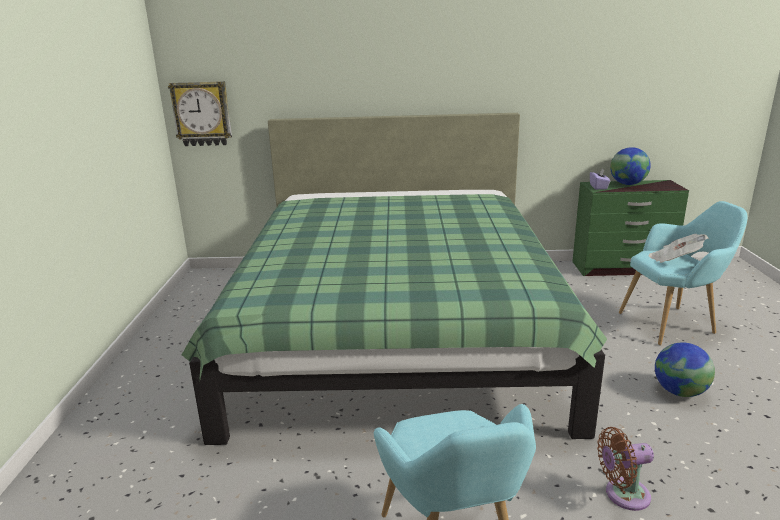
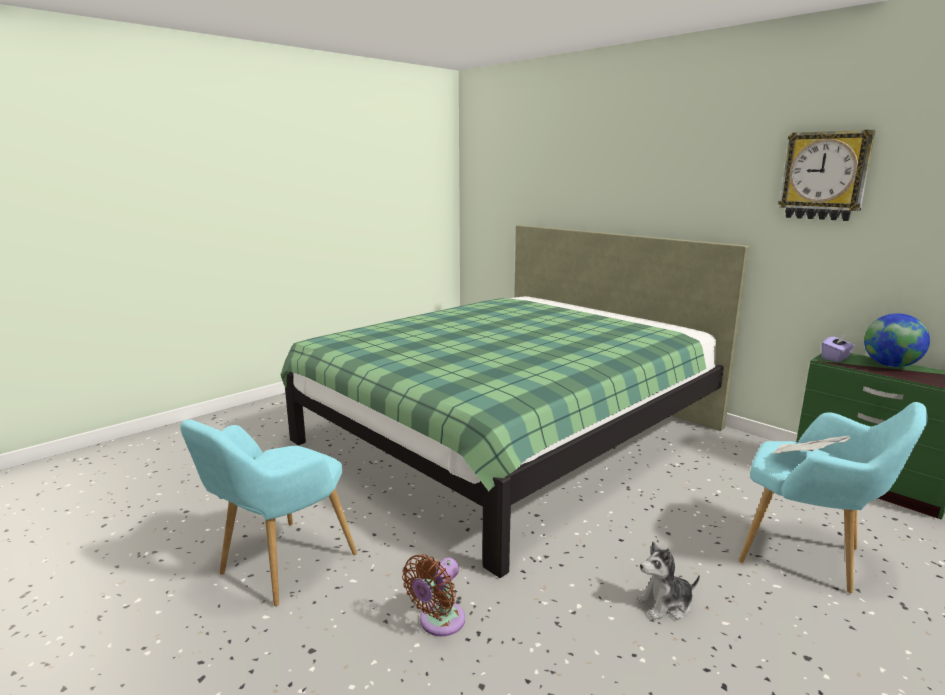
camera: 45 degrees right, 5 degrees down
wall clock [168,81,232,146] -> wall clock moved to [778,130,876,221]
brown fan [597,427,654,511] -> brown fan turned 90 degrees counterclockwise [402,554,465,636]
globe [655,342,715,397] -> plush toy [636,541,700,620]

